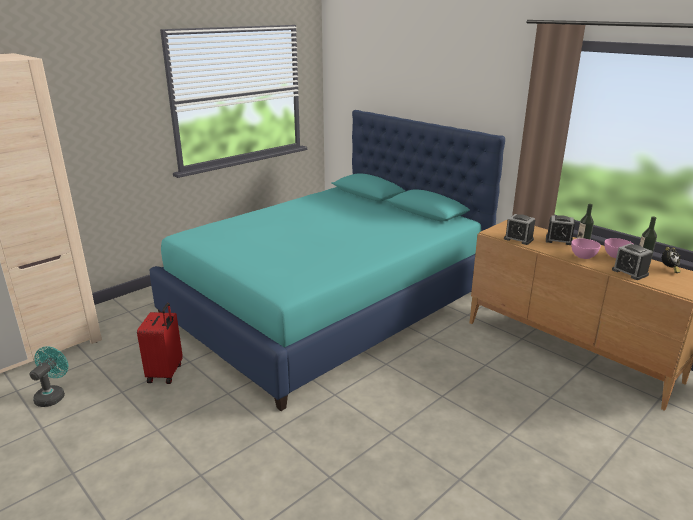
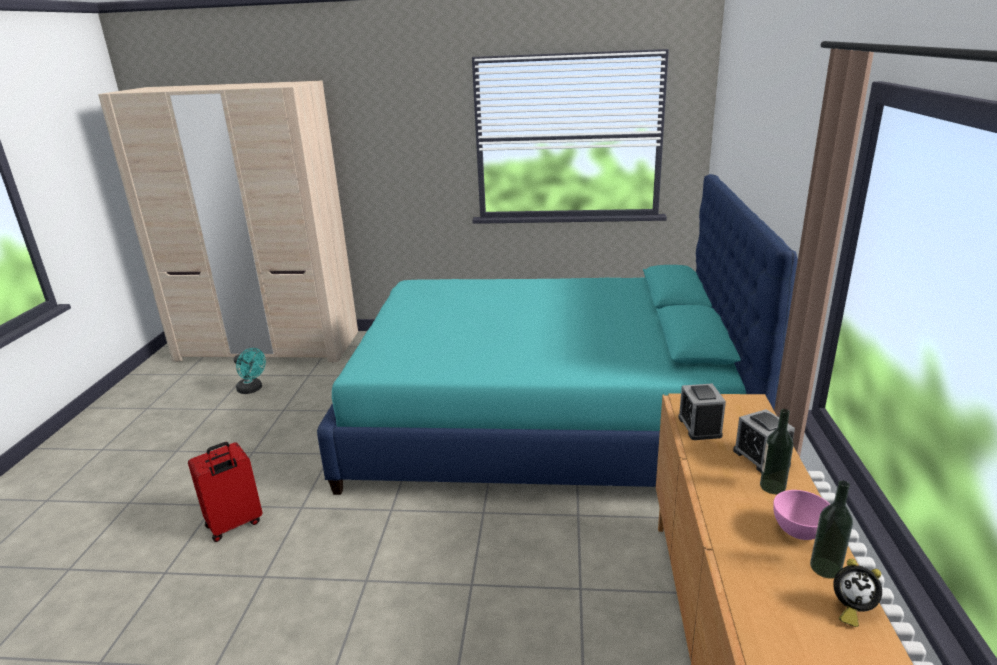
camera: 50 degrees right, 0 degrees up
turquoise fan [30,346,68,407] -> turquoise fan turned 60 degrees clockwise [234,348,266,394]
red suitcase [137,303,183,384] -> red suitcase moved to [188,442,263,542]
pink bowl [571,238,601,259] -> none
alarm clock [612,243,653,280] -> none

